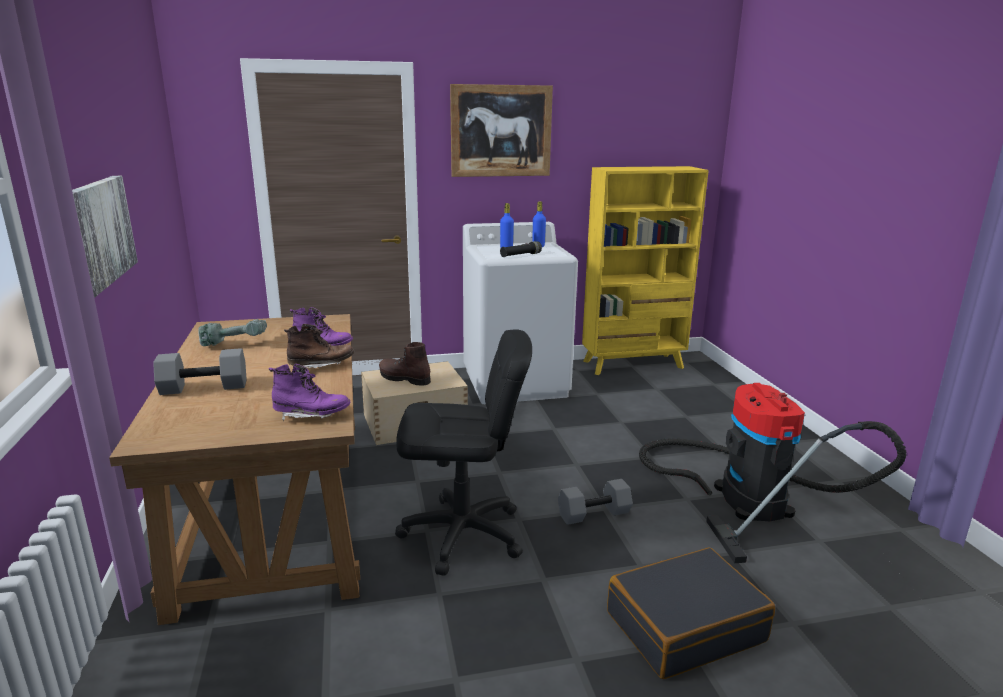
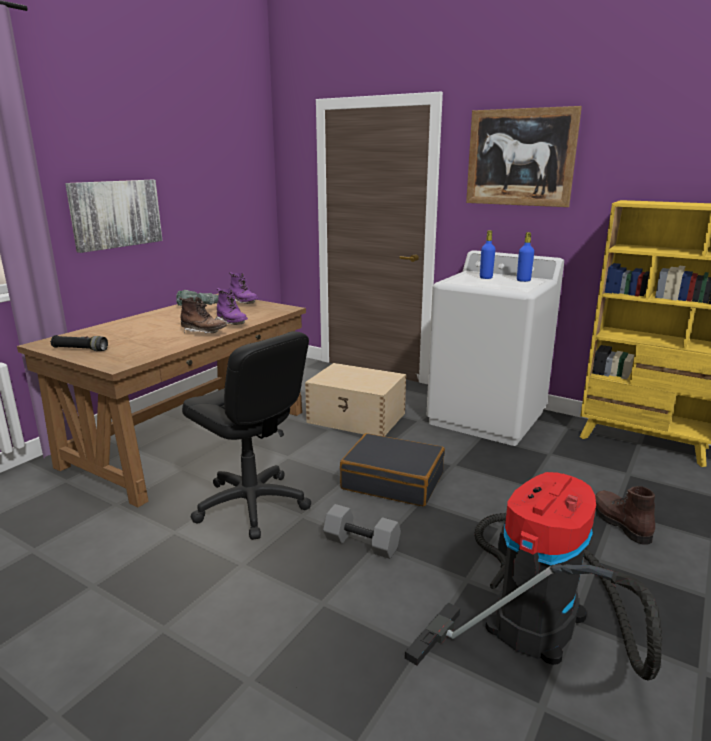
camera: 45 degrees right, 0 degrees up
grey dumbbell [153,348,247,395] -> none
purple boot [269,364,350,421] -> purple boot moved to [229,272,258,304]
brown boot [379,342,431,386] -> brown boot moved to [595,486,655,545]
black flashlight [500,241,542,257] -> black flashlight moved to [50,335,108,351]
black suitcase [607,547,775,679] -> black suitcase moved to [340,433,445,506]

